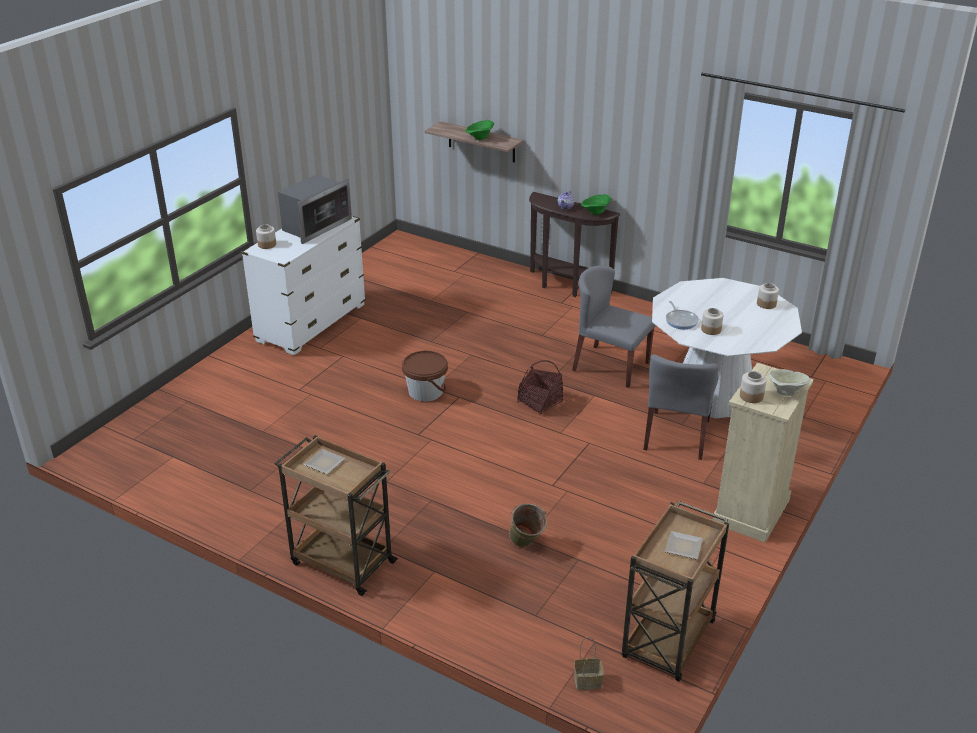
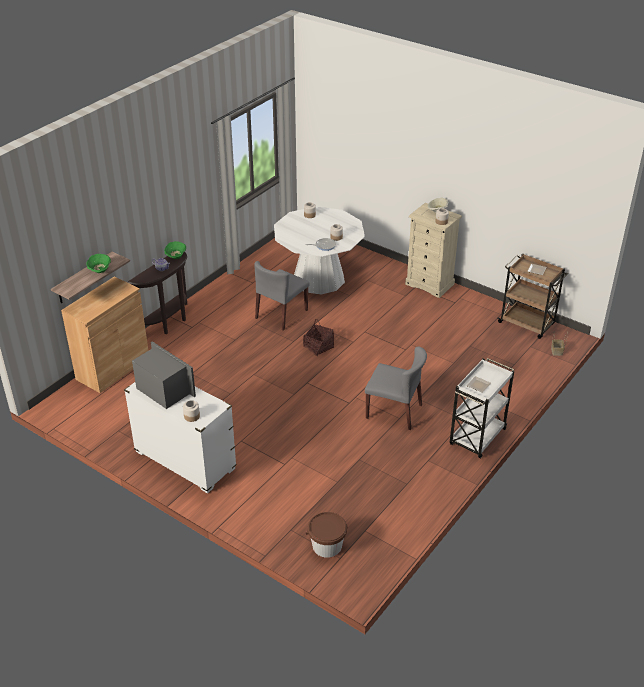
camera: 85 degrees left, 5 degrees up
brown cart [275,435,398,596] -> white cart [450,358,514,459]
brown bucket [402,351,448,402] -> brown bucket moved to [306,512,348,558]
green bucket [509,504,547,547] -> none
grey chair [643,354,719,460] -> grey chair moved to [365,347,427,430]
none -> brown cabinet [61,276,149,393]

